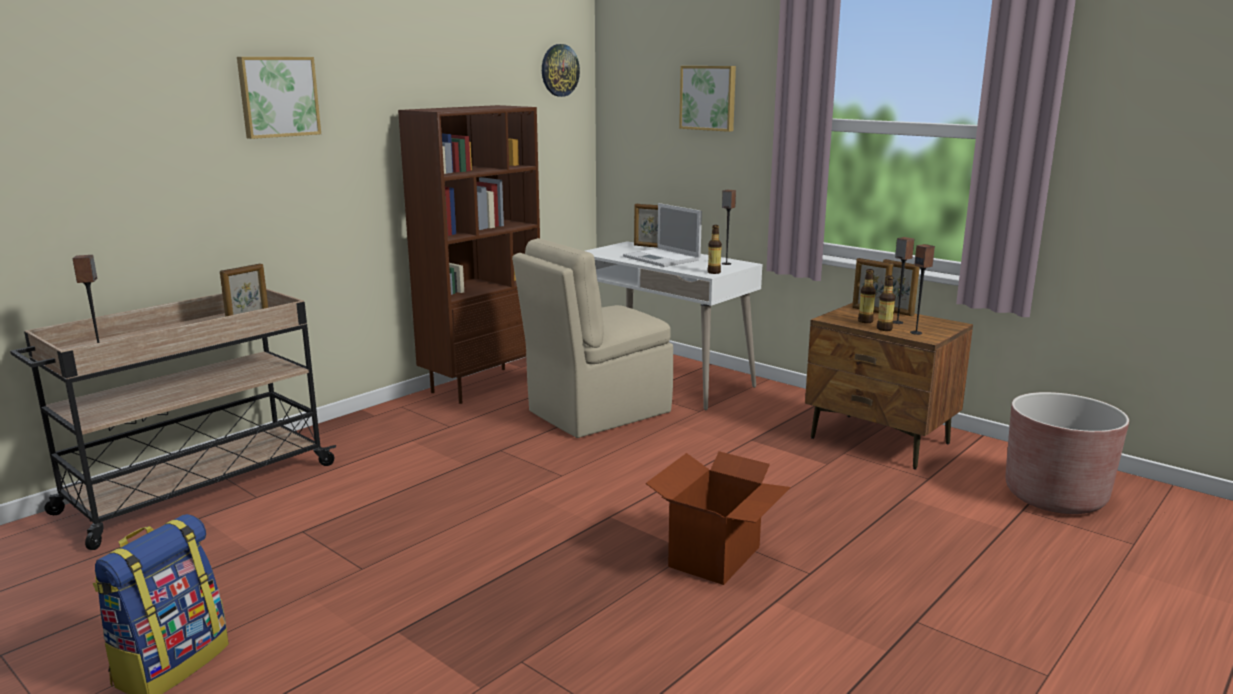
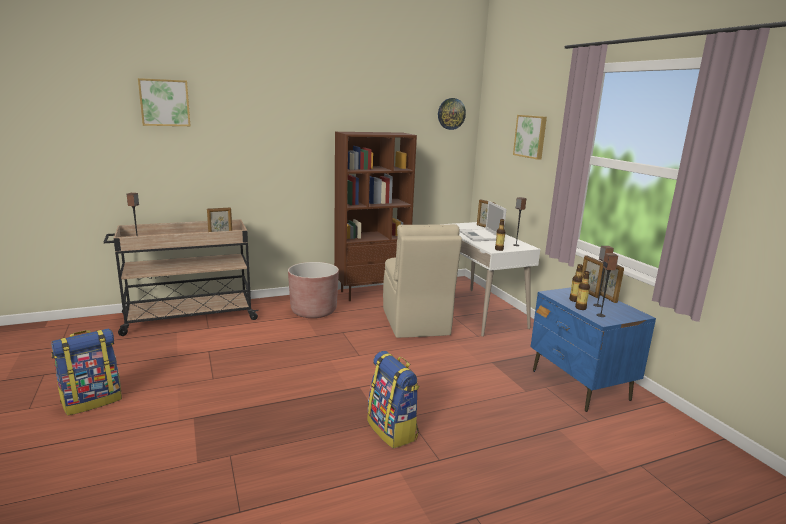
camera: 25 degrees right, 0 degrees up
picture [237,57,321,139] -> picture moved to [138,78,190,126]
beige chair [512,238,673,438] -> beige chair turned 90 degrees counterclockwise [383,224,462,338]
cardboard box [645,451,791,585] -> backpack [367,351,420,449]
brown nightstand [805,303,973,469] -> blue nightstand [531,287,656,412]
brown planter [1006,392,1129,514] -> brown planter moved to [288,262,339,318]

